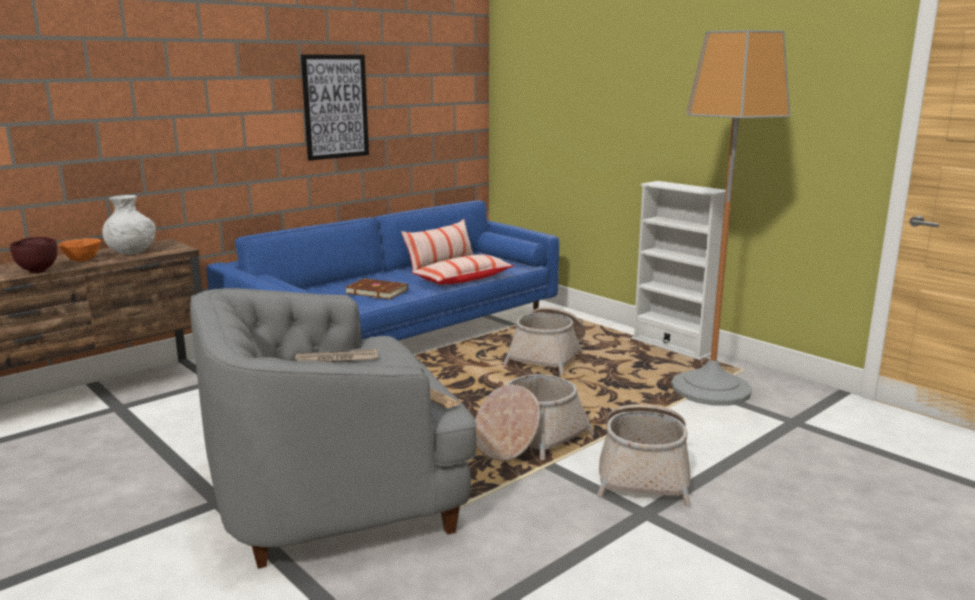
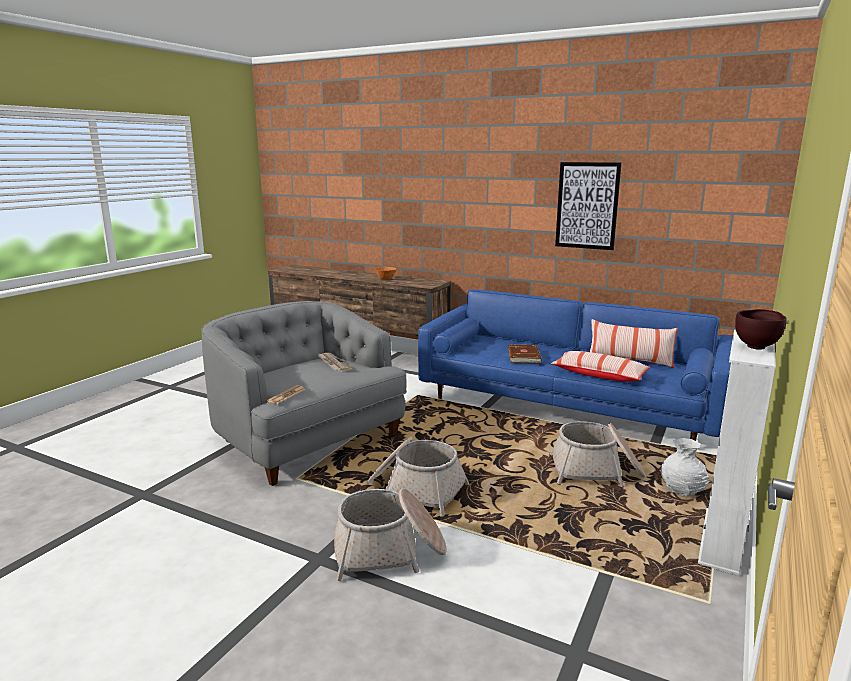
camera: 70 degrees right, 0 degrees up
brown bowl [10,237,57,273] -> brown bowl moved to [735,309,787,350]
white vase [102,195,156,255] -> white vase moved to [661,438,710,496]
floor lamp [671,30,790,406] -> none

